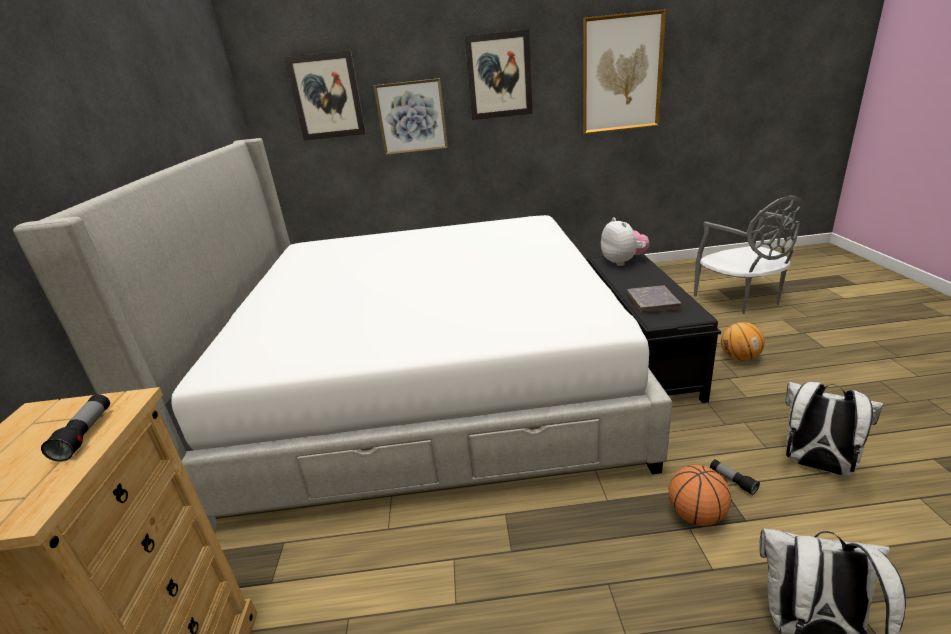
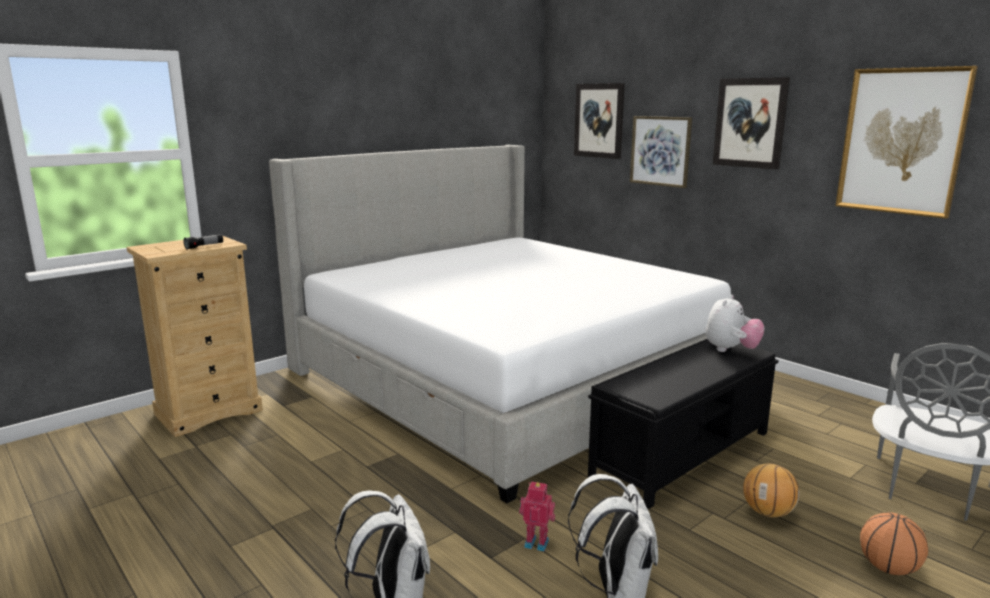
camera: 50 degrees right, 10 degrees down
grey book [627,285,681,313] -> none
basketball [669,465,731,526] -> basketball moved to [860,512,928,575]
flashlight [710,459,760,495] -> toy robot [519,481,555,552]

